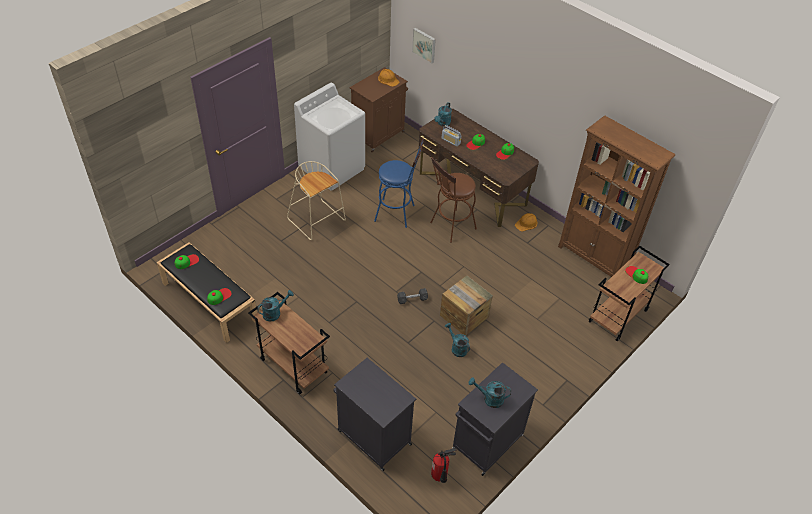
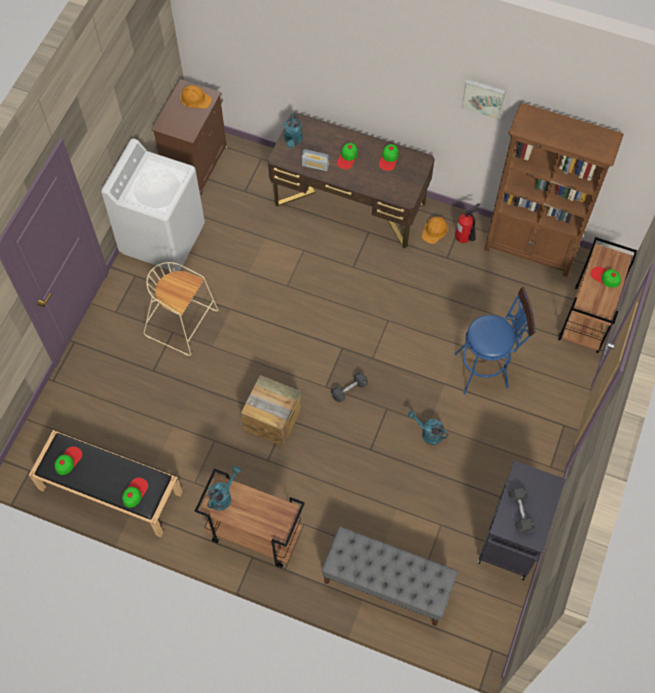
camera: 20 degrees left, 15 degrees up
black cabinet [333,358,416,471] -> grey bench [322,526,458,626]
blue stool [374,138,424,228] -> blue stool moved to [454,287,536,394]
picture [412,28,436,63] -> picture moved to [461,79,506,120]
brown stool [430,157,477,243] -> none
fire extinguisher [431,448,457,483] -> fire extinguisher moved to [455,203,480,243]
crate [440,275,493,336] -> crate moved to [241,375,302,446]
turquoise watering can [469,377,511,408] -> grey dumbbell [509,487,535,533]

